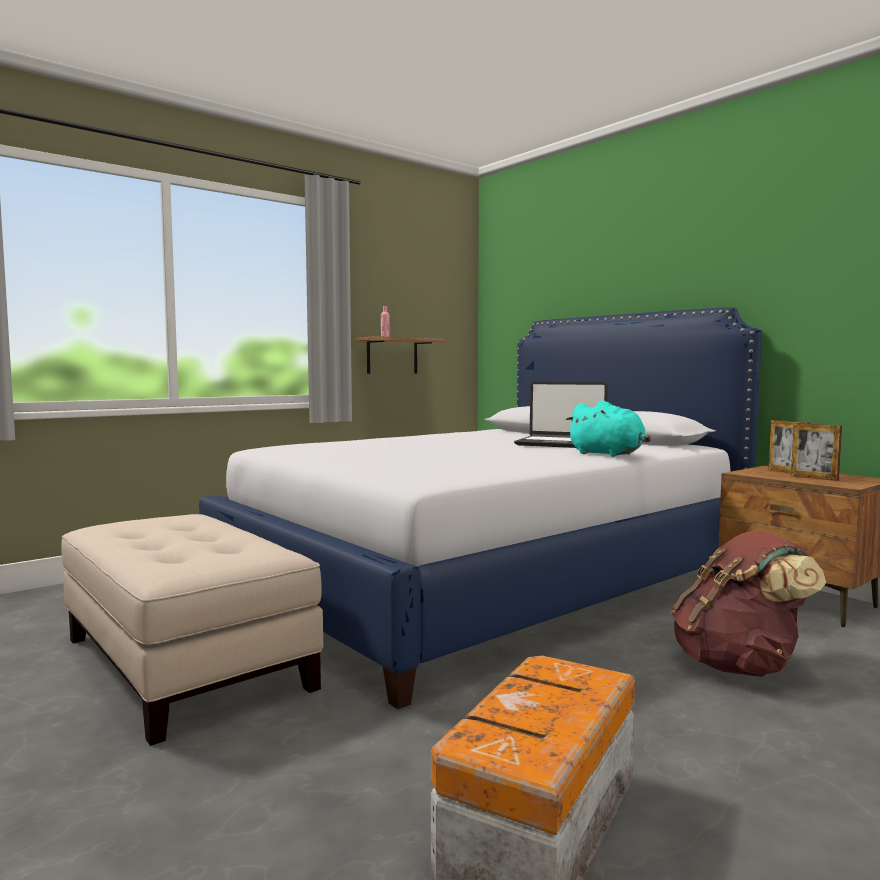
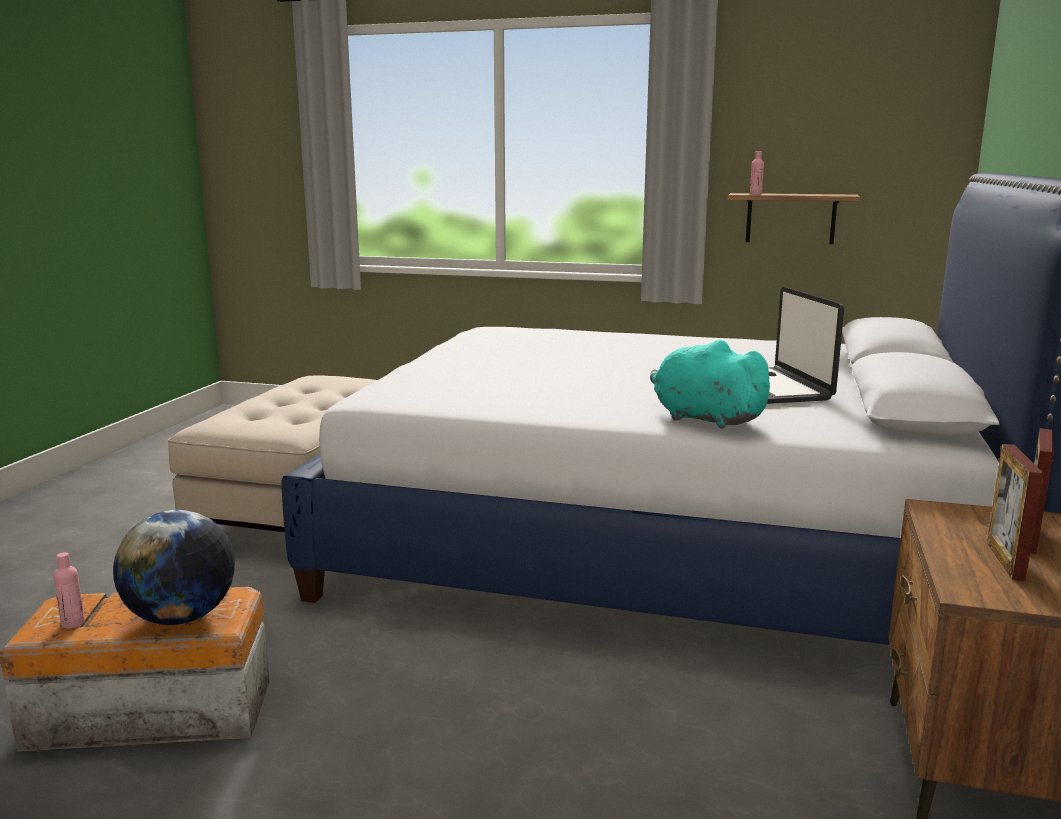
camera: 55 degrees right, 10 degrees up
turquoise plush toy [566,400,651,457] -> turquoise plush toy turned 120 degrees clockwise [650,340,777,429]
brown backpack [671,531,826,677] -> none
none -> pink bottle [53,552,85,628]
none -> globe [113,510,235,625]

